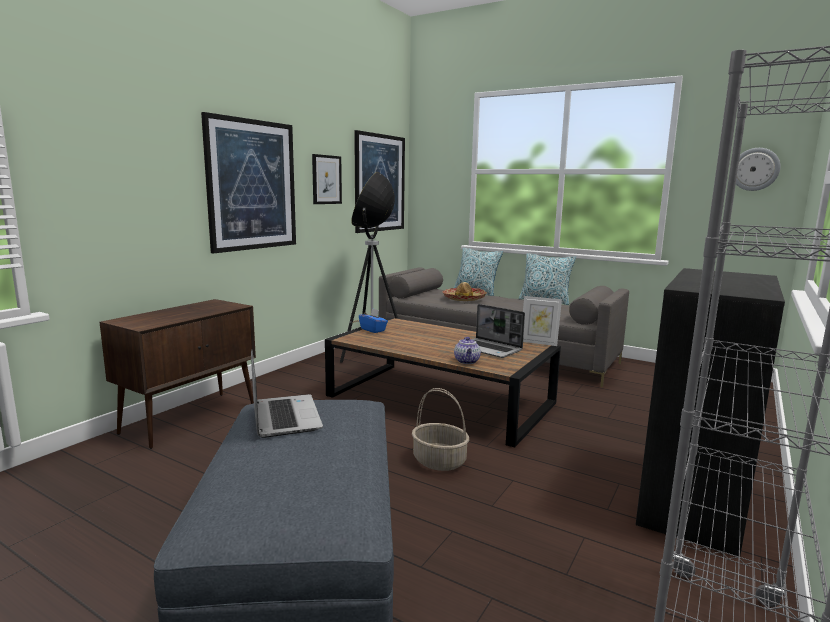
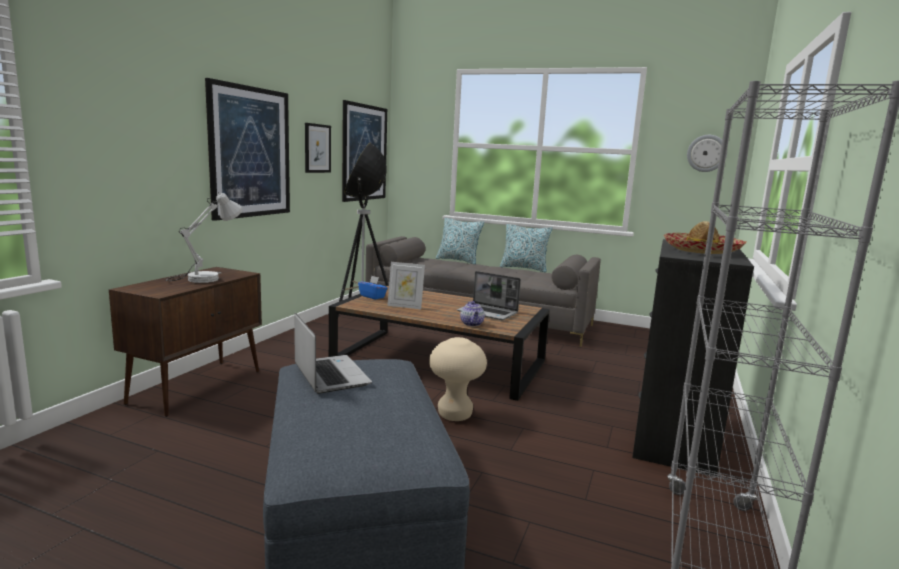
camera: 10 degrees left, 0 degrees up
basket [412,388,469,471] -> beige stool [429,337,487,421]
hat [443,282,487,301] -> hat moved to [663,221,746,254]
picture frame [523,296,562,346] -> picture frame moved to [387,262,425,309]
none -> white table lamp [166,192,243,283]

